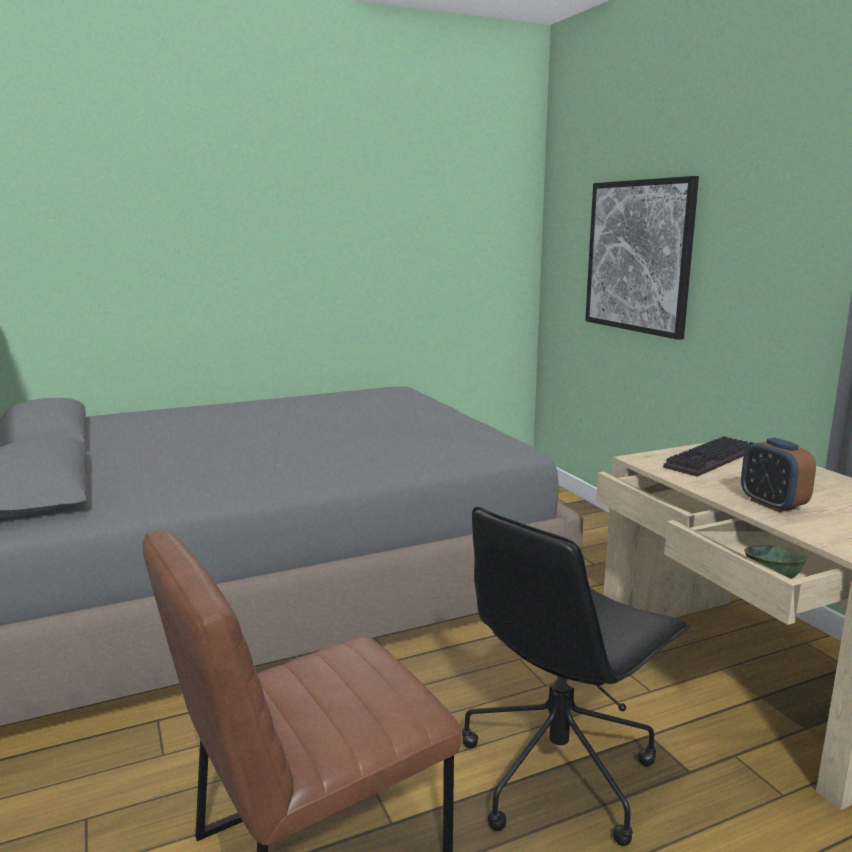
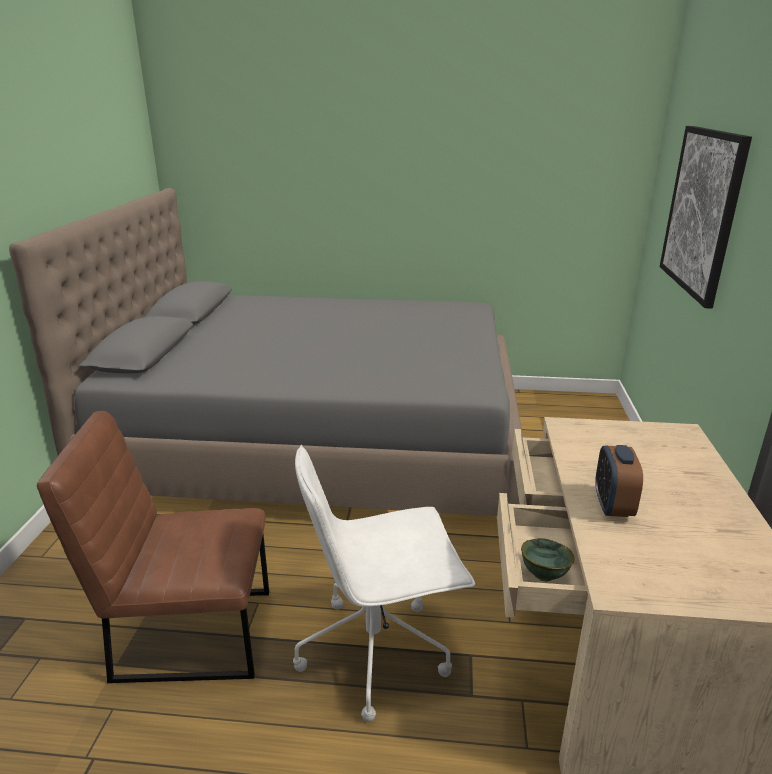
camera: 30 degrees right, 10 degrees up
black office chair [462,507,690,846] -> white office chair [293,445,475,722]
keyboard [663,436,754,477] -> none

